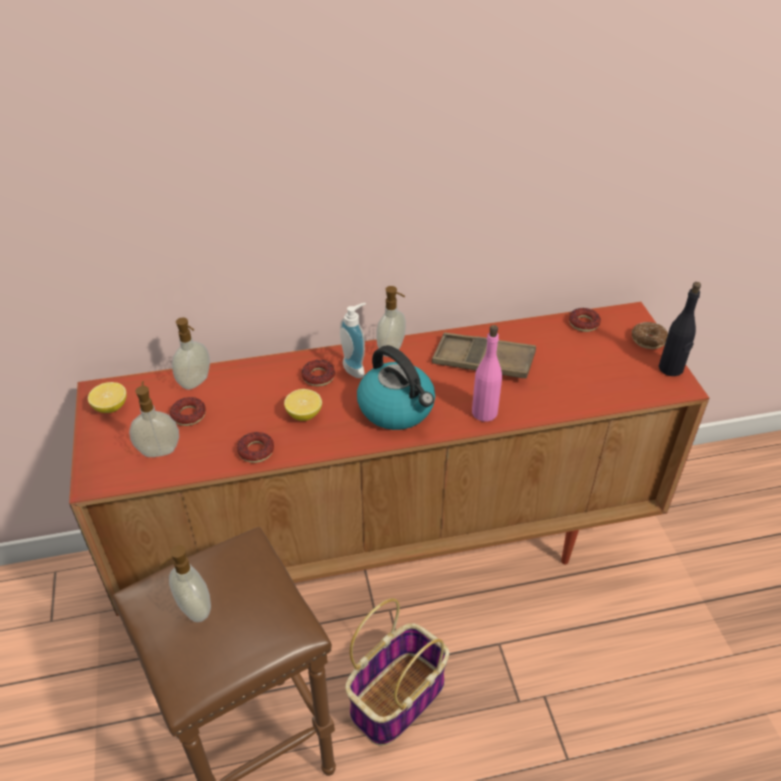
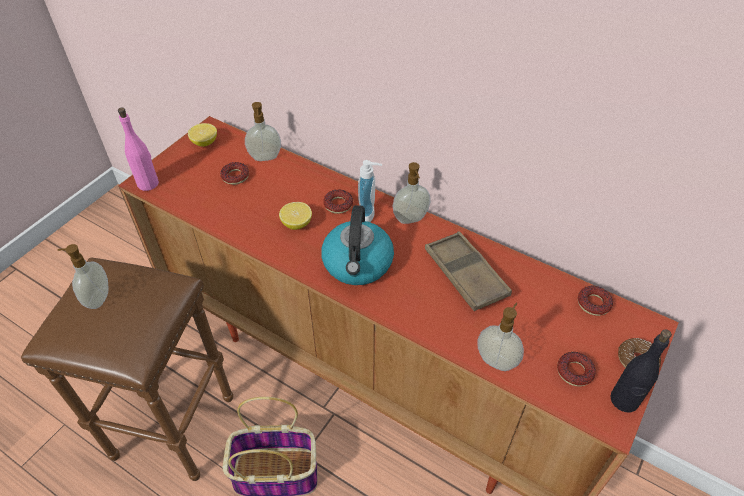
camera: 45 degrees right, 5 degrees up
soap dispenser [129,381,179,457] -> soap dispenser moved to [477,303,524,371]
donut [237,432,274,463] -> donut moved to [557,352,596,386]
pink bottle [472,325,502,422] -> pink bottle moved to [118,107,159,191]

